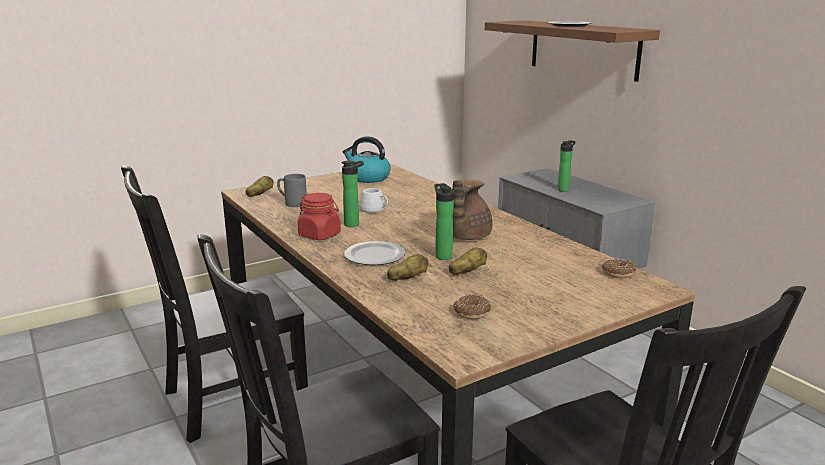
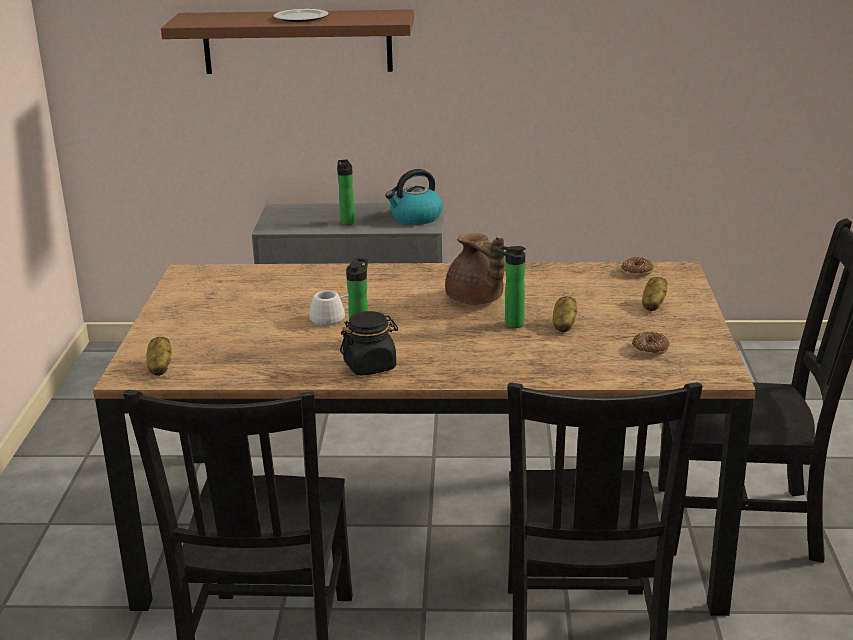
camera: 55 degrees left, 5 degrees up
grey mug [277,174,307,207] -> none
red jar [298,193,341,240] -> black jar [340,311,398,376]
kettle [343,136,391,183] -> kettle moved to [385,169,443,225]
plate [344,241,405,265] -> none
potato [387,254,429,281] -> potato moved to [642,277,667,311]

